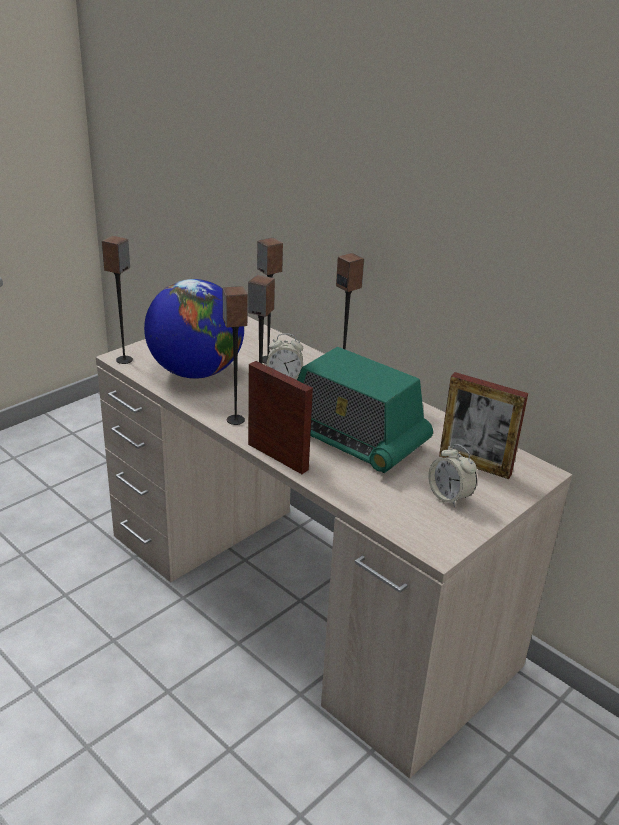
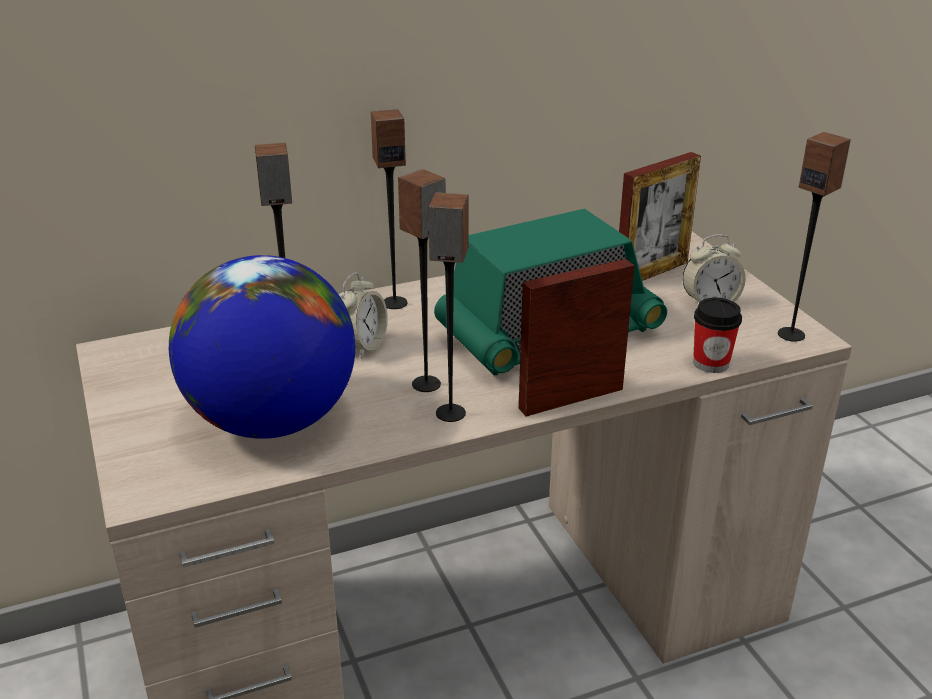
camera: 65 degrees left, 0 degrees up
speaker [102,236,133,364] -> speaker moved to [778,132,851,342]
none -> cup [693,297,742,373]

